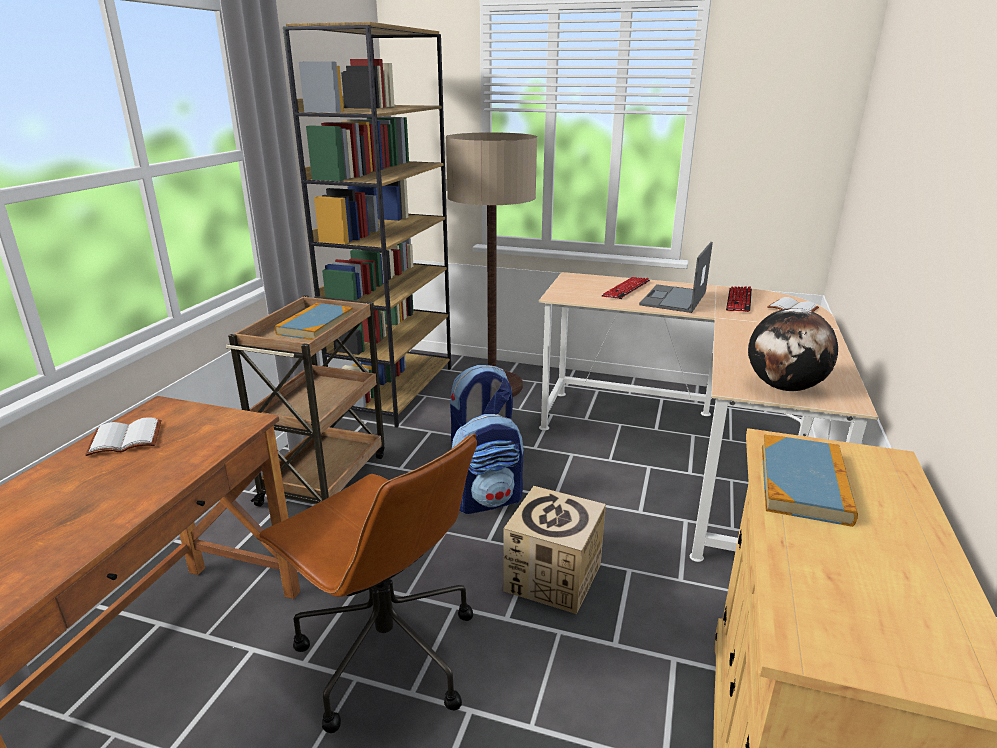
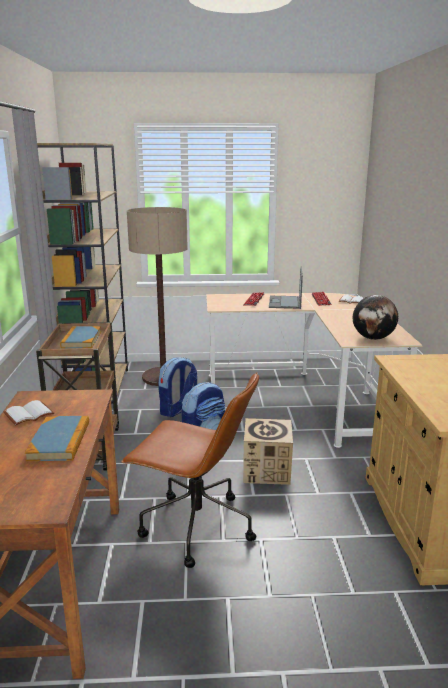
camera: 20 degrees left, 5 degrees down
book [762,435,858,527] -> book moved to [25,416,89,461]

